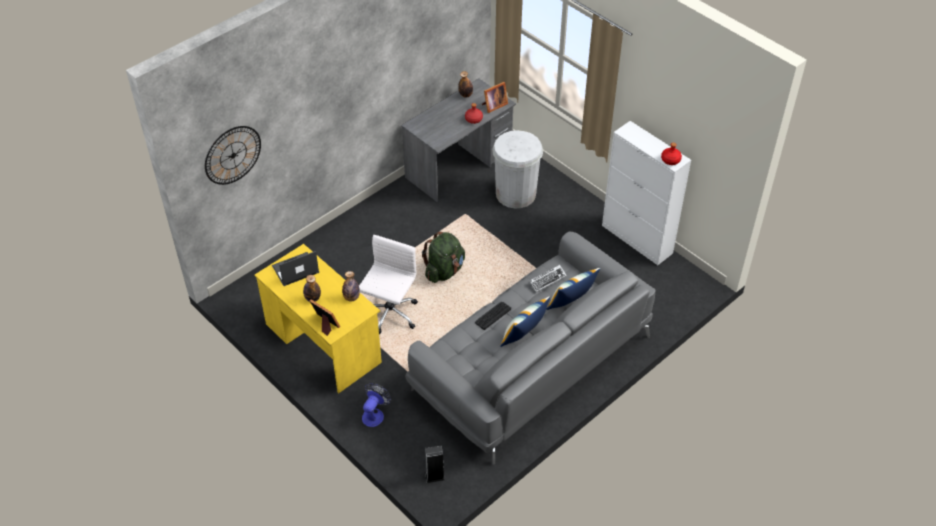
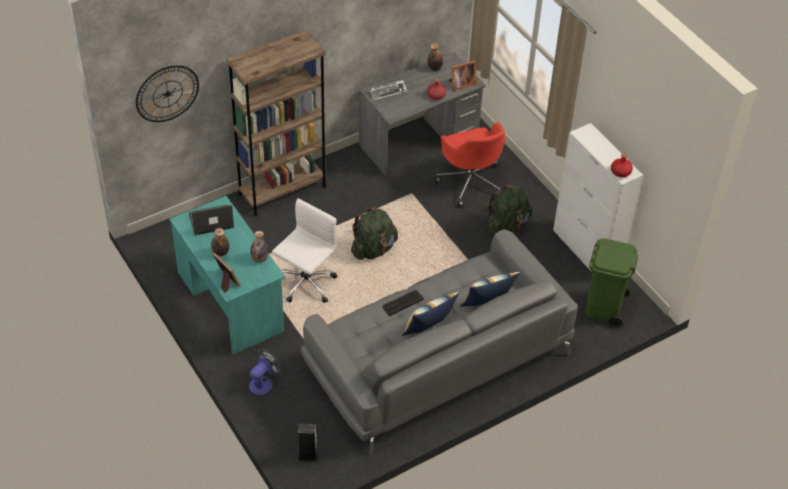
camera: 10 degrees right, 0 degrees up
yellow desk [255,244,382,393] -> turquoise desk [169,196,285,355]
white trash can [492,130,543,208] -> red office chair [434,122,506,207]
keyboard [529,265,567,292] -> keyboard moved to [369,80,407,100]
none -> brown bookcase [226,30,326,216]
none -> green backpack [487,184,532,235]
none -> green trash can [585,238,638,327]

